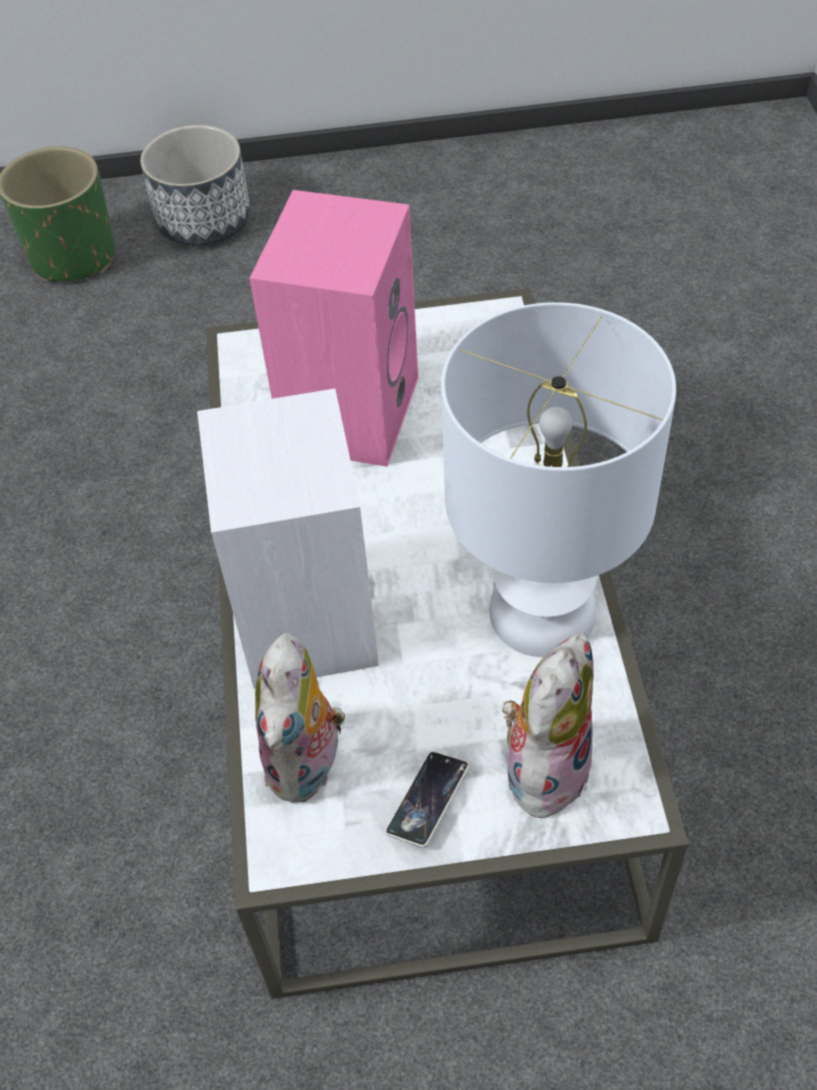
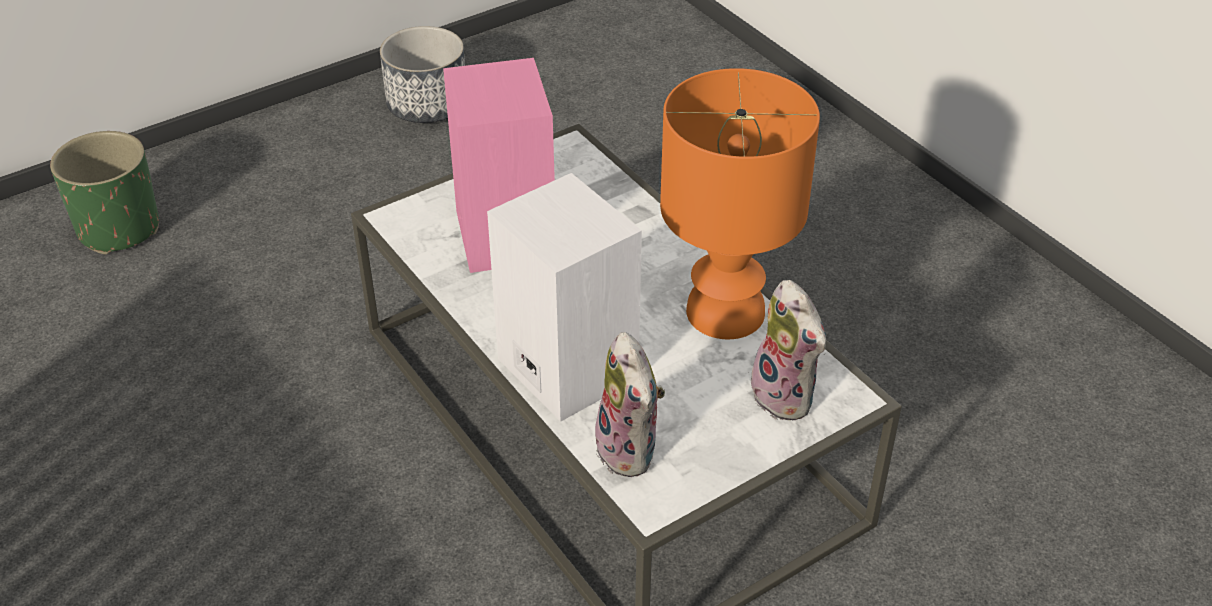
camera: 30 degrees left, 10 degrees down
planter [140,125,250,245] -> planter moved to [380,26,465,123]
phone [386,752,470,848] -> none
white table lamp [441,302,676,657] -> orange table lamp [660,68,820,339]
plush toy [495,633,594,828] -> plush toy turned 150 degrees clockwise [747,280,826,420]

